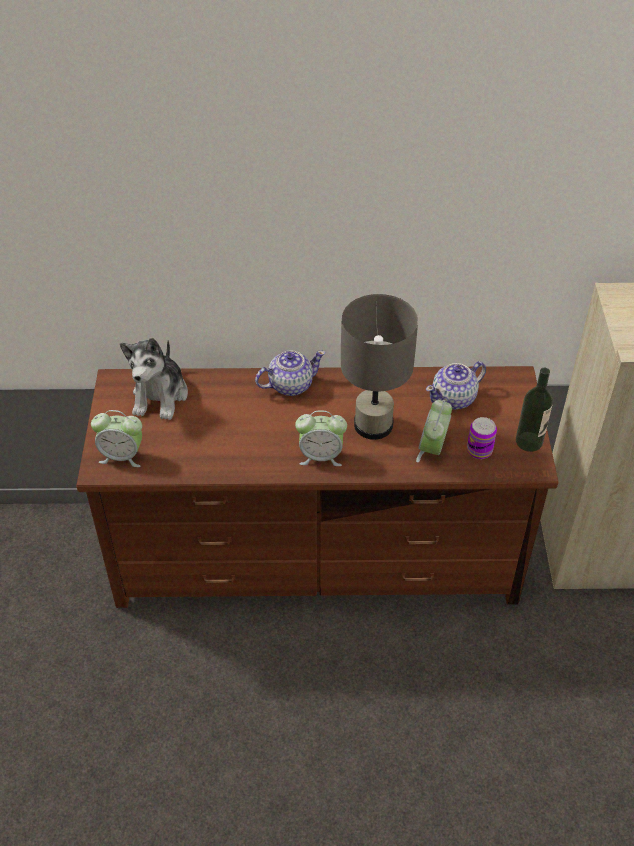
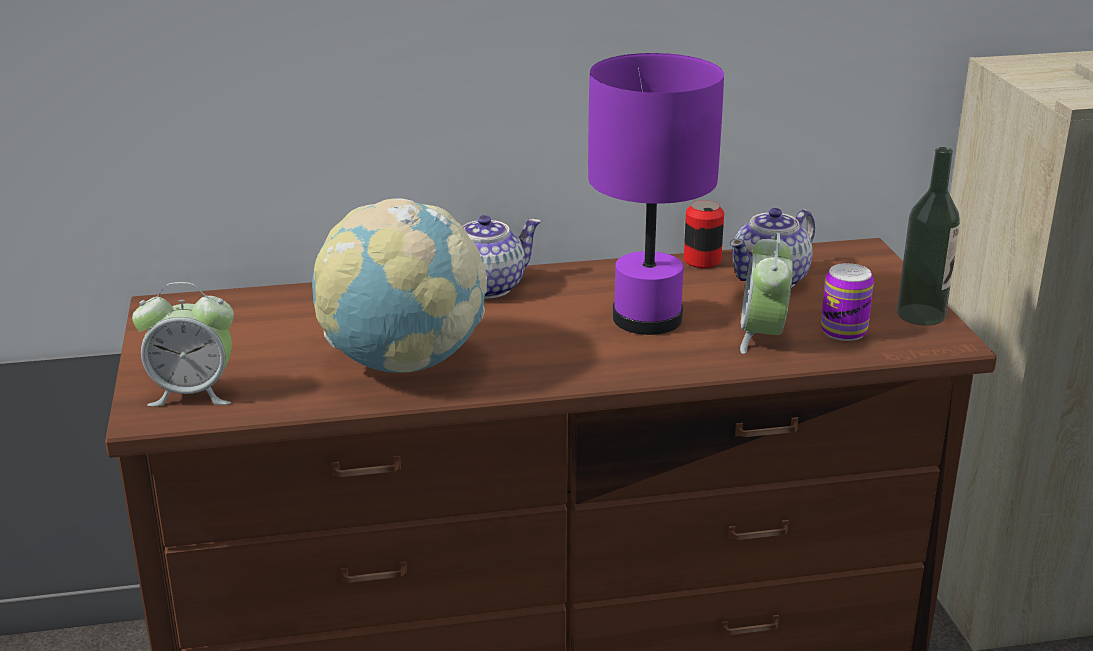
camera: 10 degrees left, 20 degrees down
plush toy [120,338,188,420] -> none
alarm clock [295,410,347,466] -> none
grey table lamp [341,294,418,440] -> purple table lamp [588,53,724,335]
none -> globe [312,198,487,373]
none -> can [684,200,724,268]

